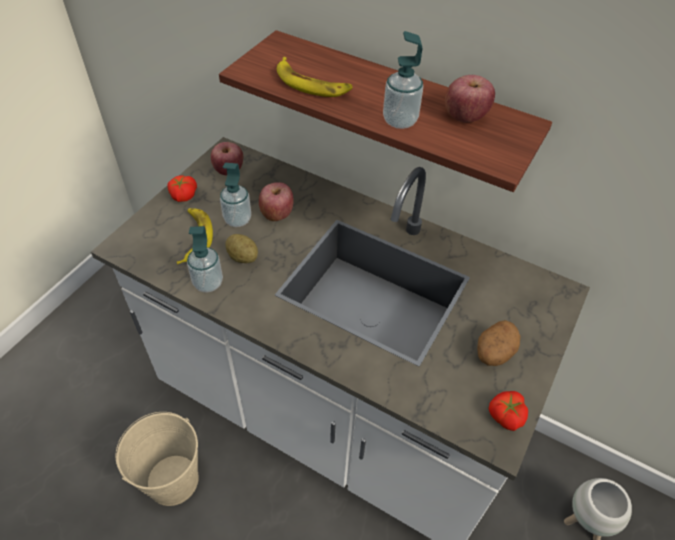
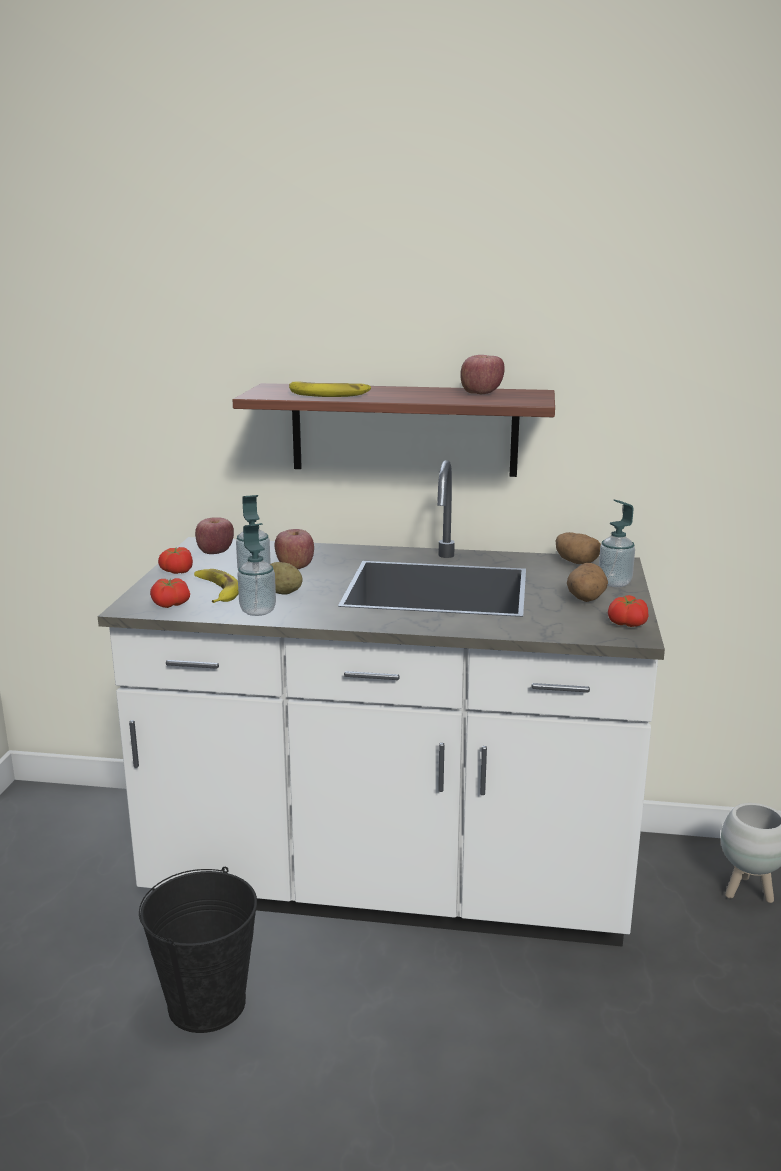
camera: 20 degrees left, 30 degrees down
beige bucket [115,412,199,506] -> black bucket [139,867,257,1033]
soap dispenser [383,31,423,129] -> soap dispenser moved to [599,499,635,587]
none -> tomato [150,578,190,608]
none -> potato [556,532,601,564]

